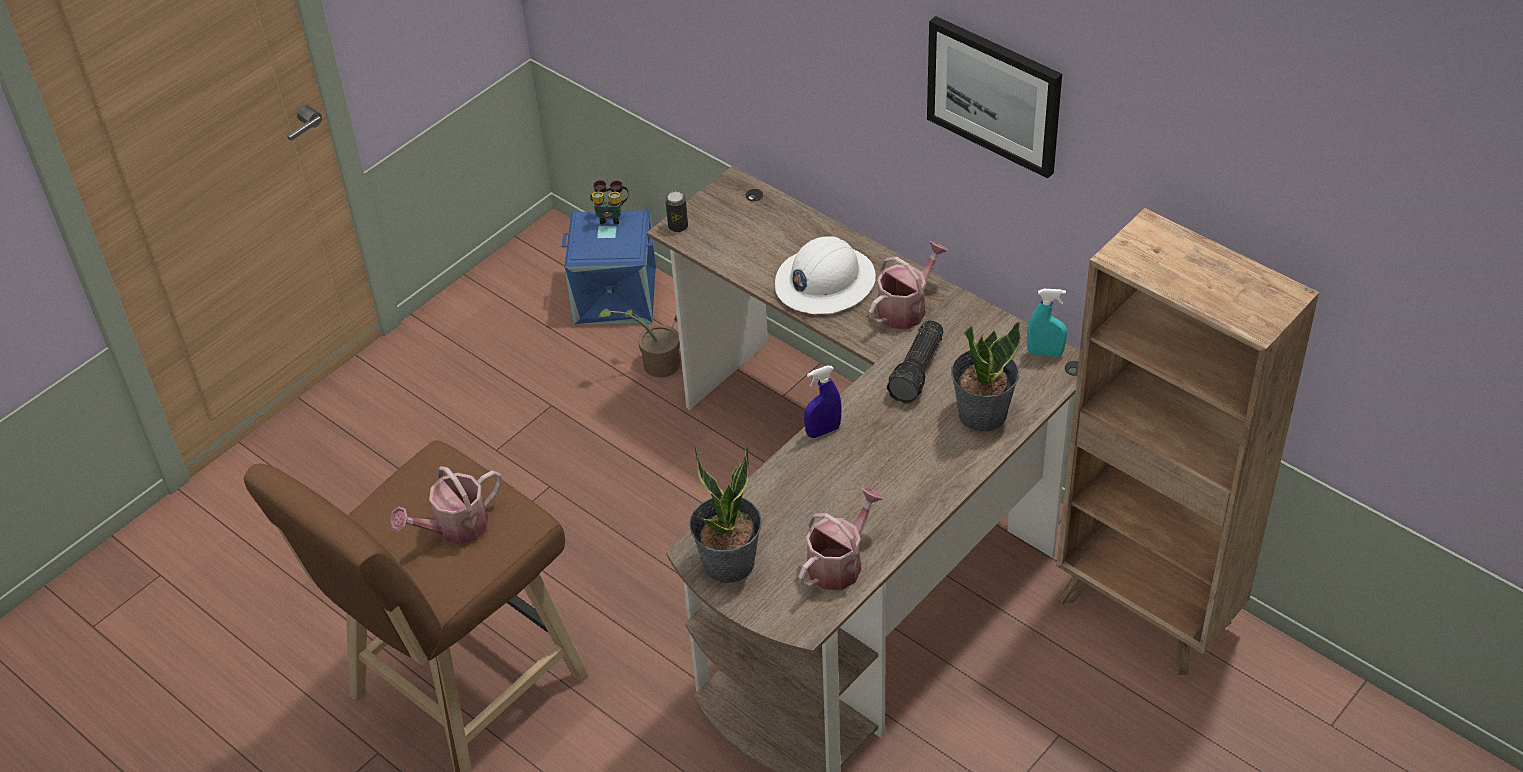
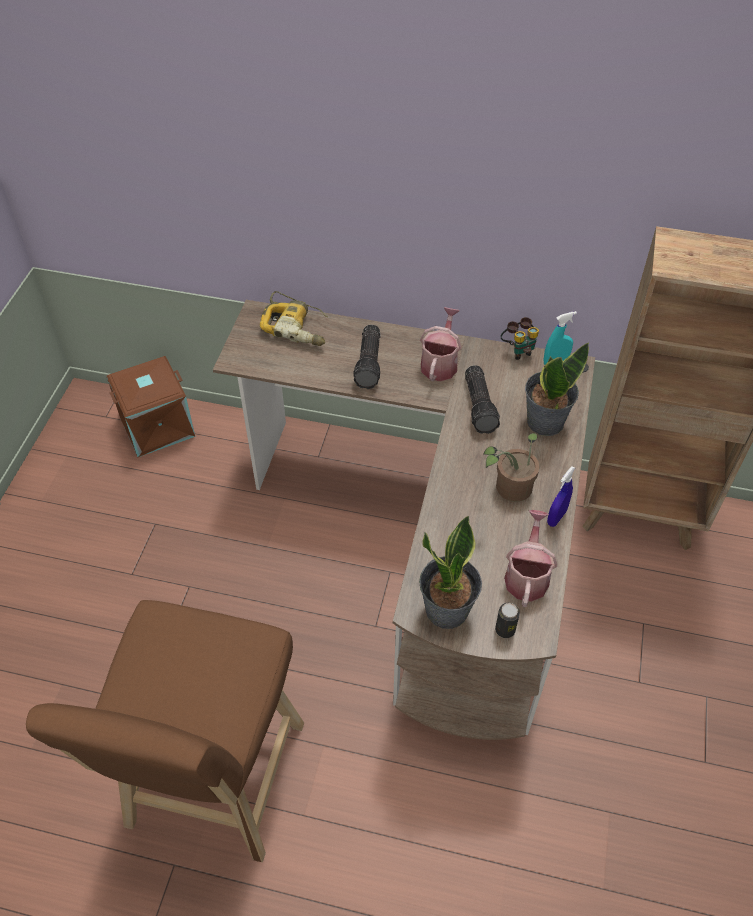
camera: 30 degrees left, 5 degrees up
watering can [390,466,502,544] -> none
blue storage box [562,210,656,324] -> brown storage box [107,356,195,457]
binoculars [590,180,629,224] -> binoculars moved to [500,317,539,360]
potted plant [597,309,680,378] -> potted plant moved to [483,433,540,502]
can [665,191,688,232] -> can moved to [495,603,520,638]
white hard hat [775,236,876,314] -> flashlight [353,325,381,389]
blue spray bottle [804,366,842,438] -> blue spray bottle moved to [547,466,575,527]
picture [927,16,1062,179] -> none
none -> power drill [260,291,328,346]

